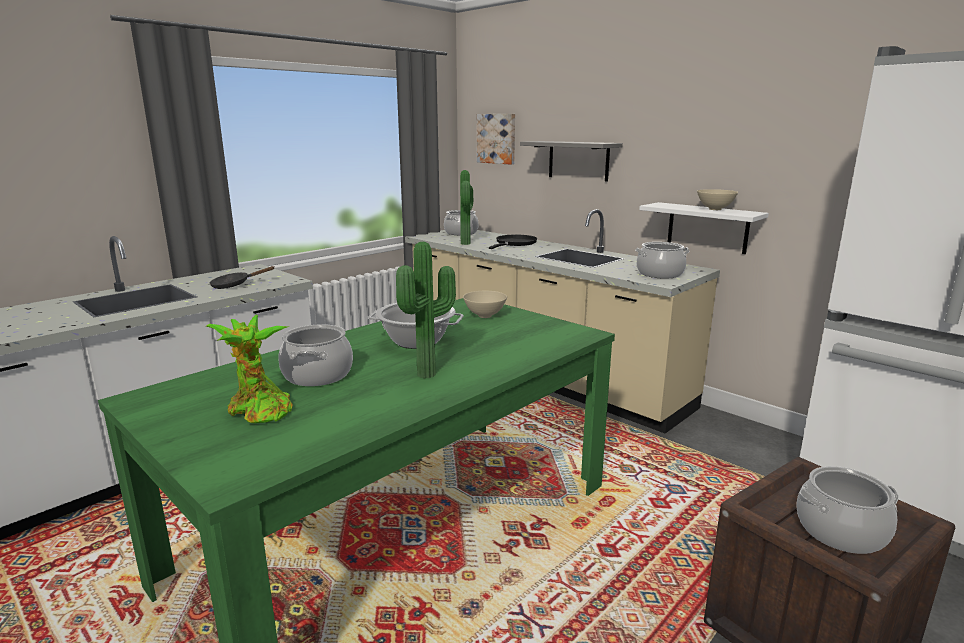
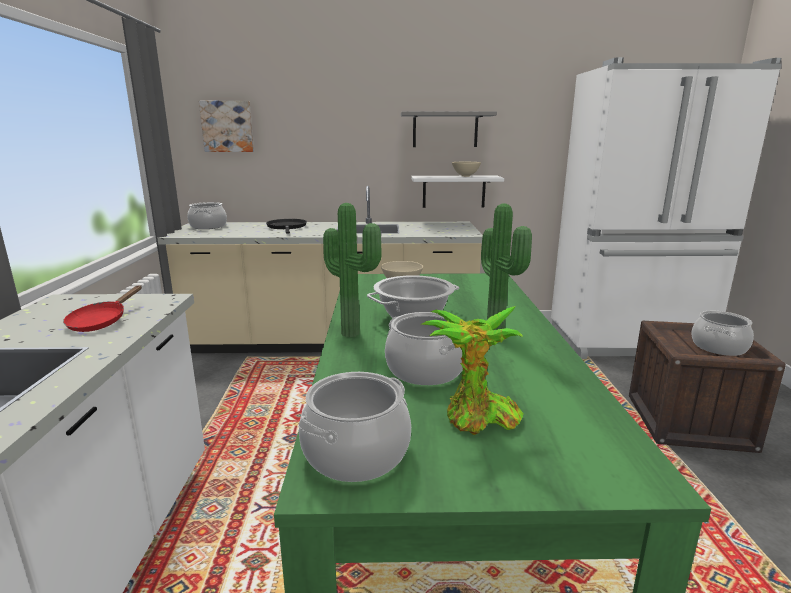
camera: 45 degrees left, 0 degrees up
black frying pan [209,266,275,289] -> red frying pan [63,285,142,332]
potted plant [460,170,473,245] -> potted plant moved to [323,203,382,337]
grey shelf [520,141,623,182] -> grey shelf moved to [401,111,497,147]
cooking pot [635,242,690,279] -> cooking pot moved to [298,372,411,482]

